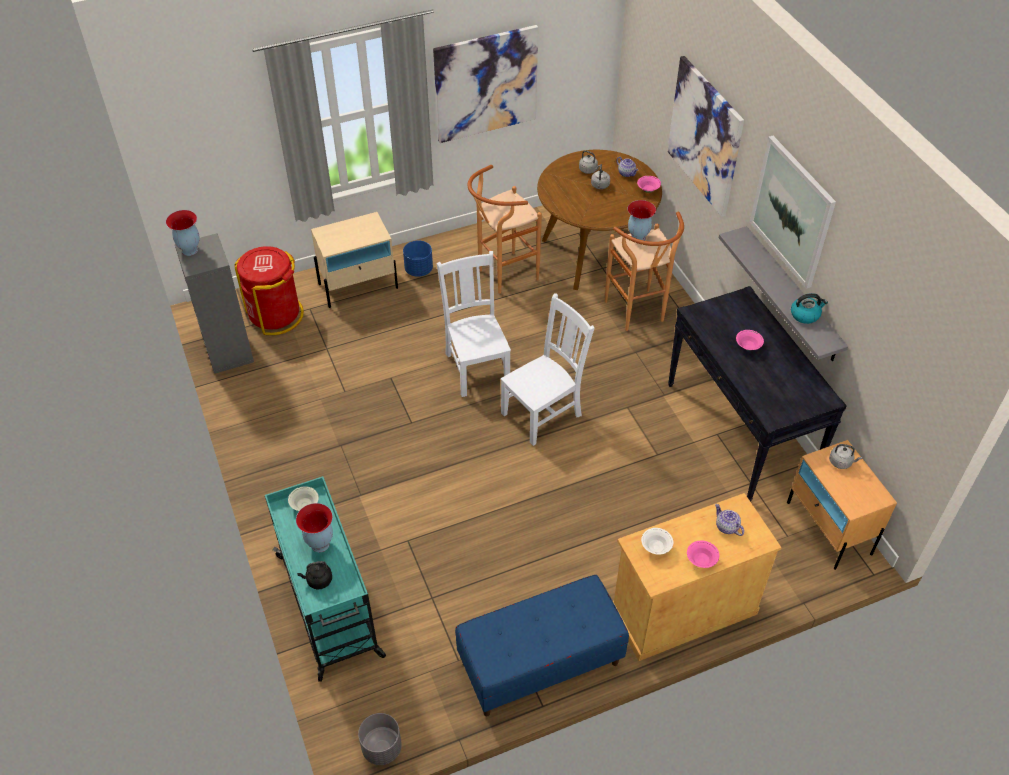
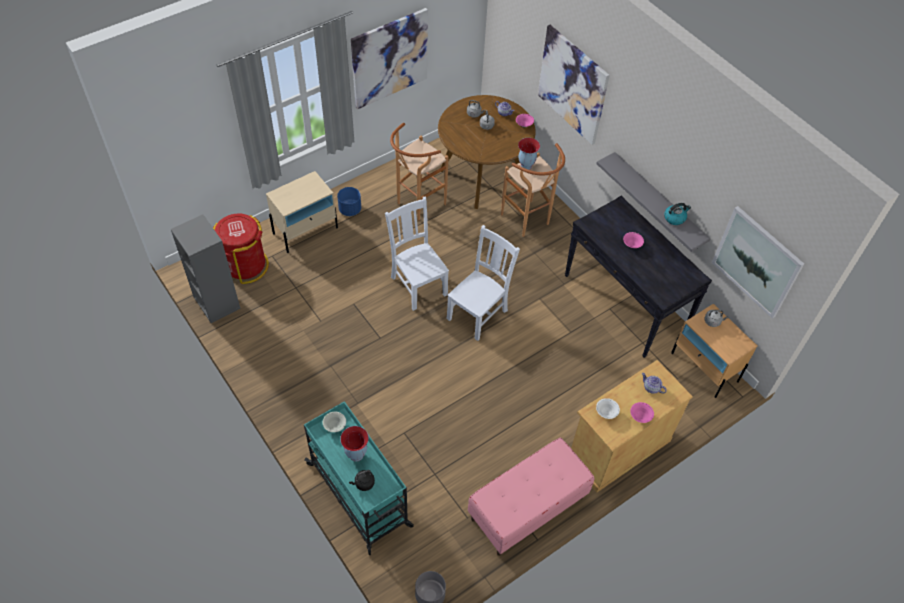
camera: 15 degrees left, 5 degrees up
vase [166,210,200,256] -> none
blue bench [455,575,629,716] -> pink bench [468,437,594,556]
picture [750,136,836,289] -> picture moved to [712,206,804,318]

